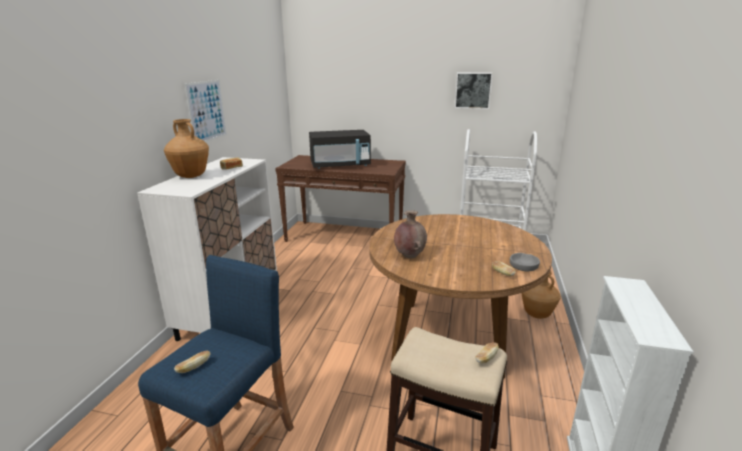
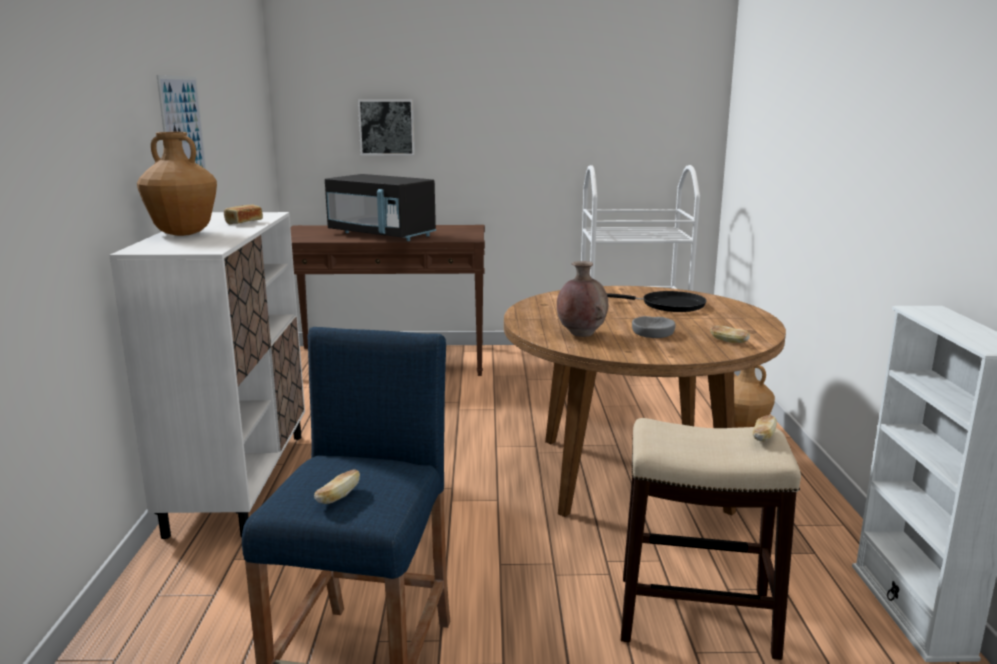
camera: 15 degrees left, 5 degrees down
black microwave [309,130,371,169] -> black microwave turned 60 degrees clockwise [325,174,436,241]
picture [455,72,493,109] -> picture moved to [358,99,415,155]
grey bowl [510,253,540,271] -> grey bowl moved to [632,316,675,338]
none -> black frying pan [607,291,706,312]

